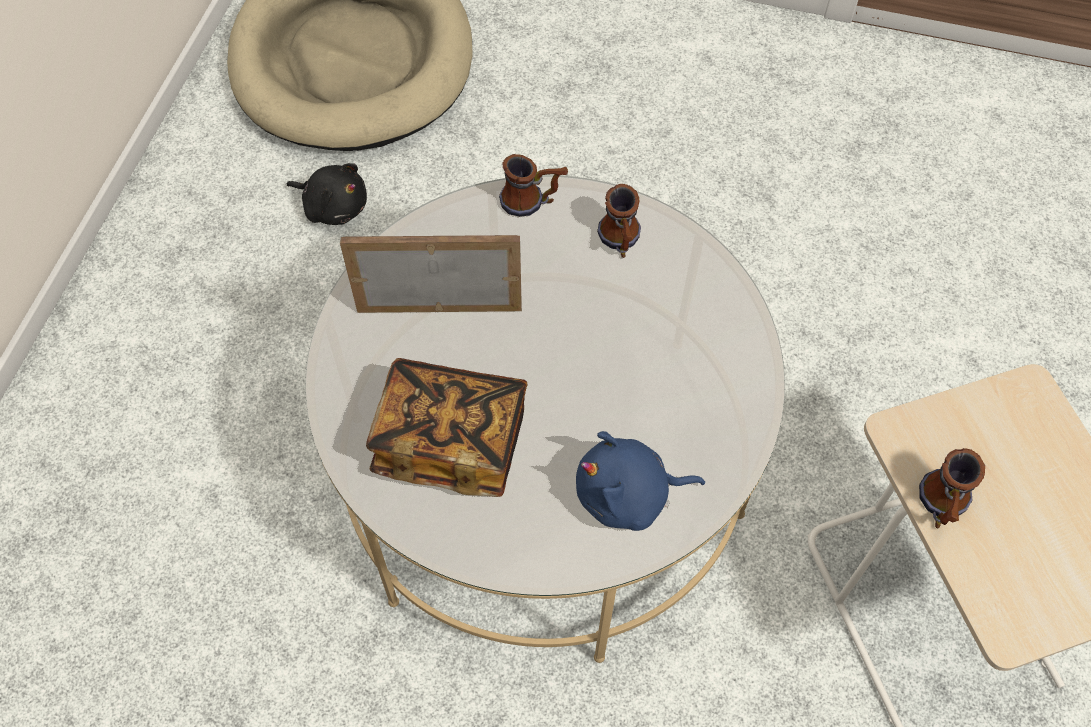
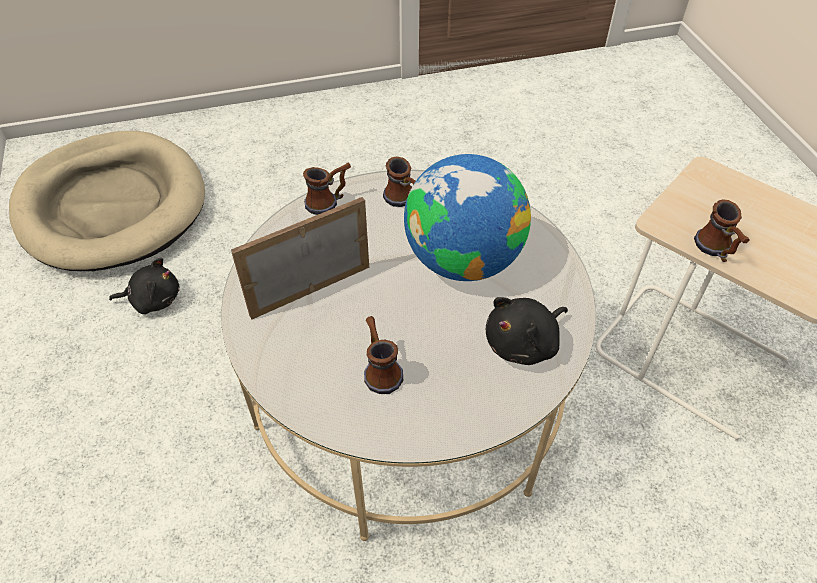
camera: 30 degrees left, 10 degrees down
book [366,358,527,497] -> mug [364,316,403,394]
blue plush toy [576,431,705,531] -> black plush toy [486,297,568,365]
none -> globe [404,154,531,281]

